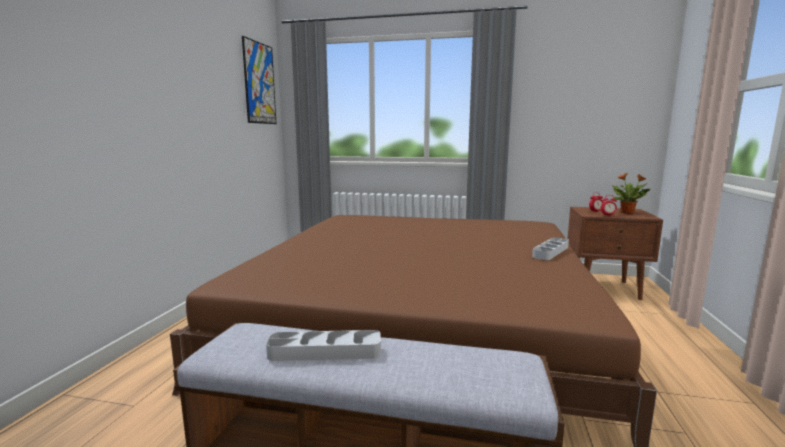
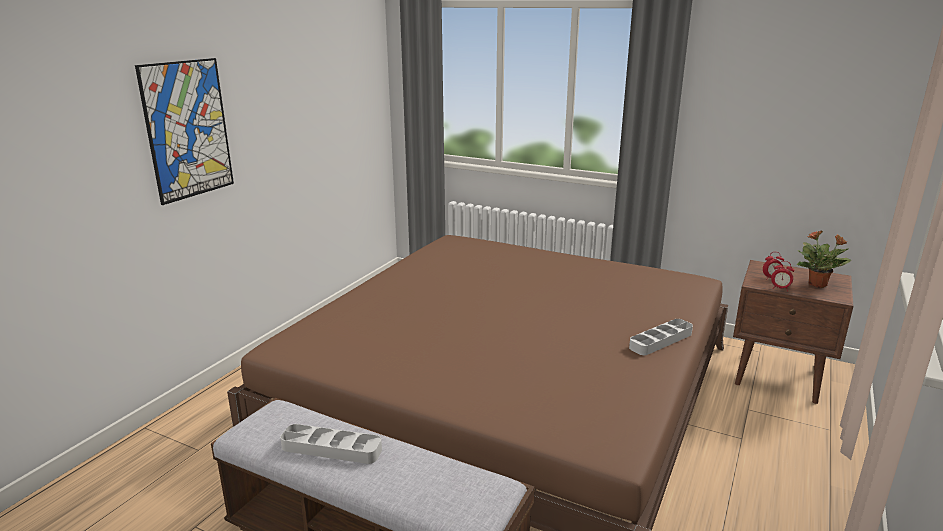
camera: 15 degrees right, 10 degrees up
picture [242,36,276,124] -> picture moved to [135,58,234,205]

